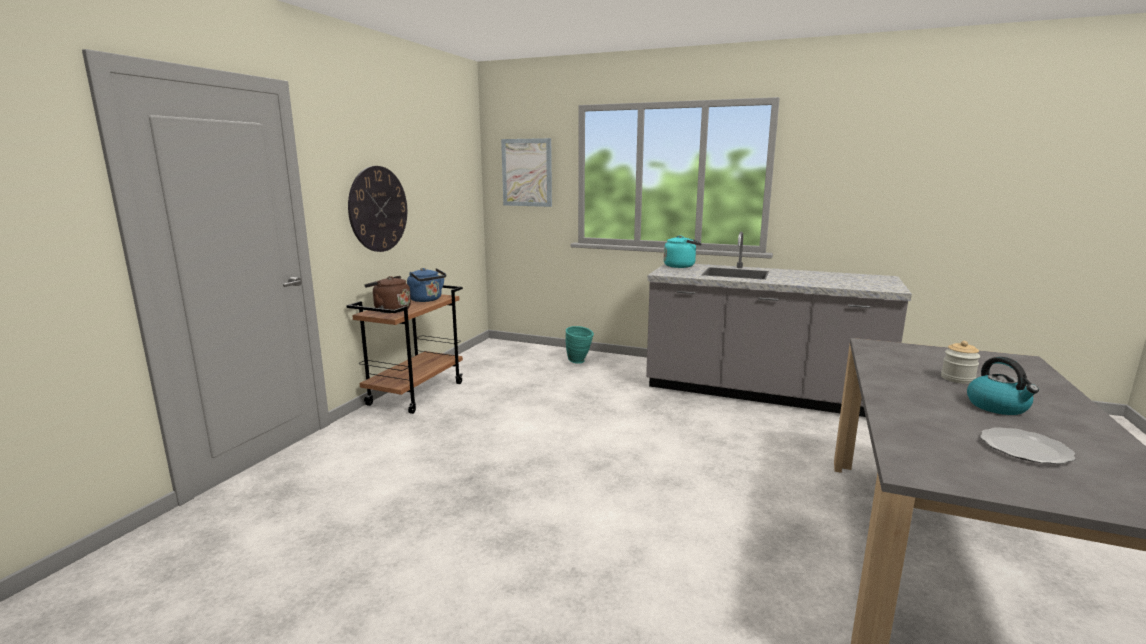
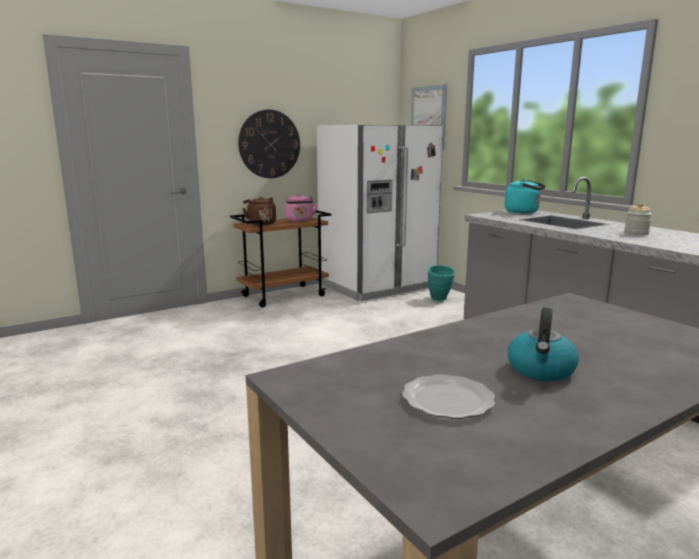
camera: 35 degrees right, 0 degrees up
blue kettle [407,268,446,302] -> pink kettle [285,194,318,222]
jar [941,341,980,384] -> jar moved to [624,203,652,235]
none -> white fridge [317,125,444,301]

